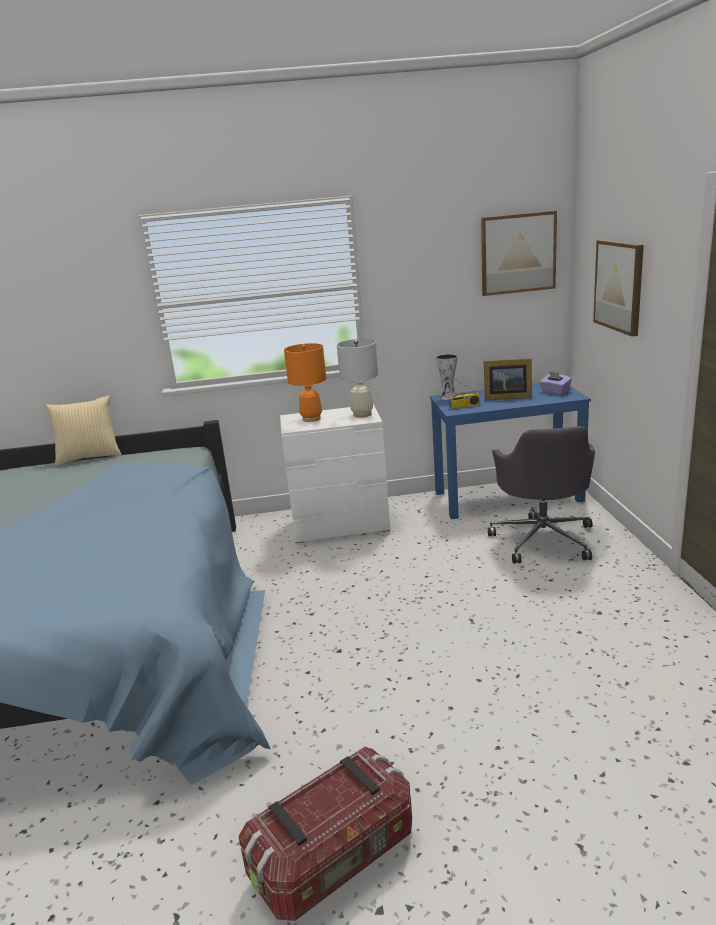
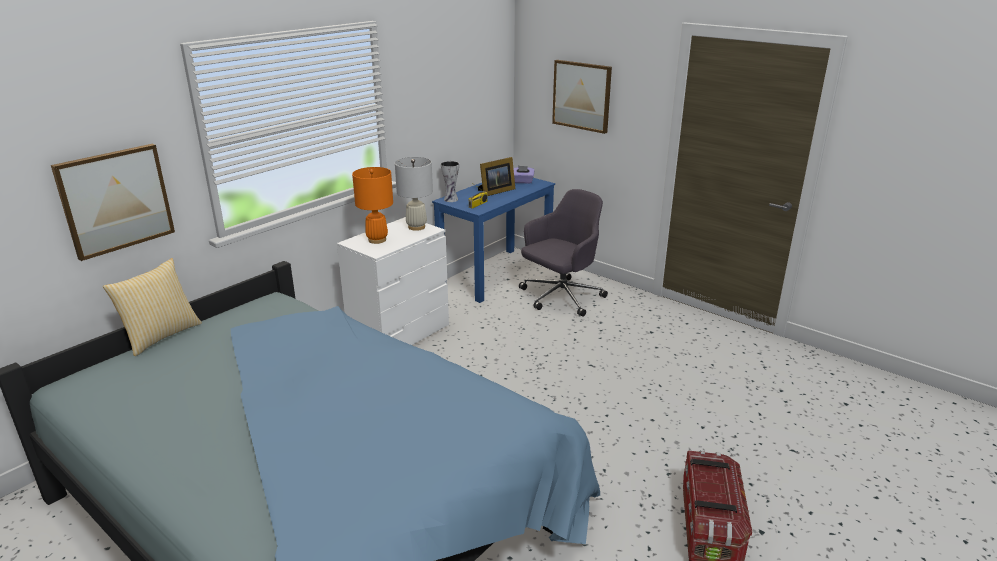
camera: 45 degrees left, 5 degrees up
picture [481,211,557,296] -> picture moved to [51,144,175,261]
grey office chair [488,426,595,564] -> grey office chair turned 90 degrees counterclockwise [519,189,608,317]

